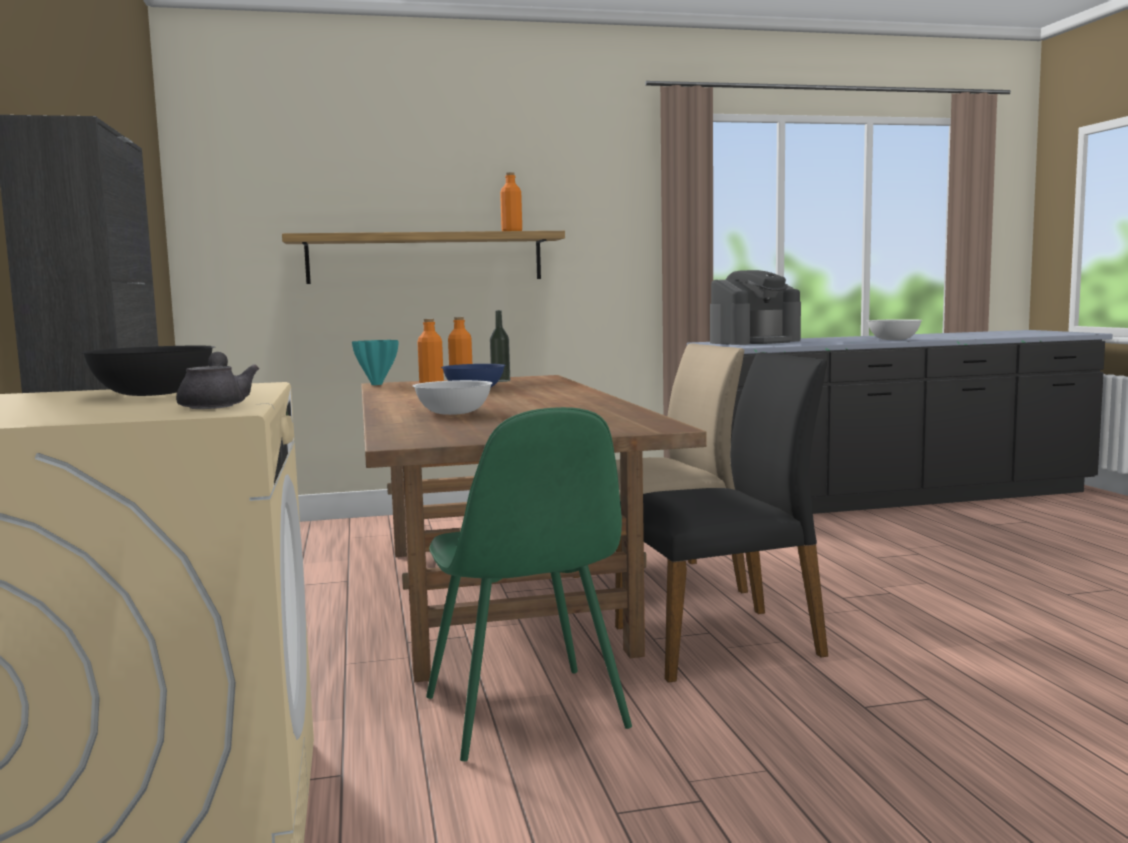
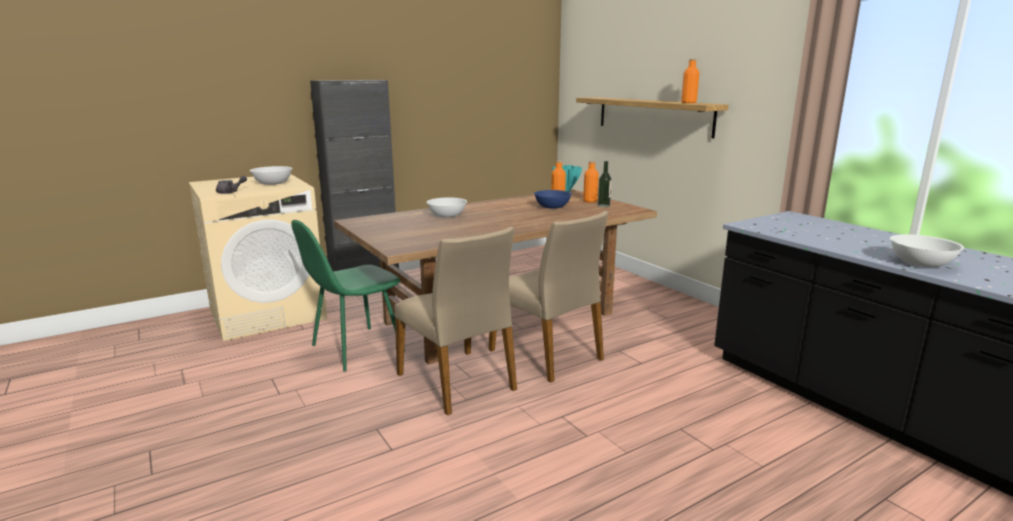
camera: 70 degrees right, 10 degrees up
black bowl [80,346,215,396] -> white bowl [250,166,292,185]
black chair [615,352,828,683] -> beige chair [394,227,517,415]
coffee machine [710,270,801,345] -> none

